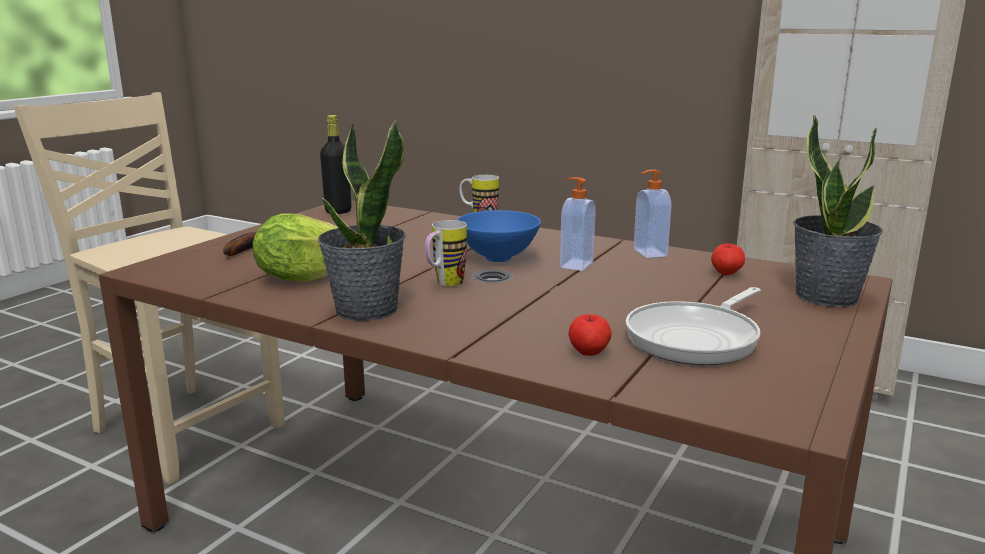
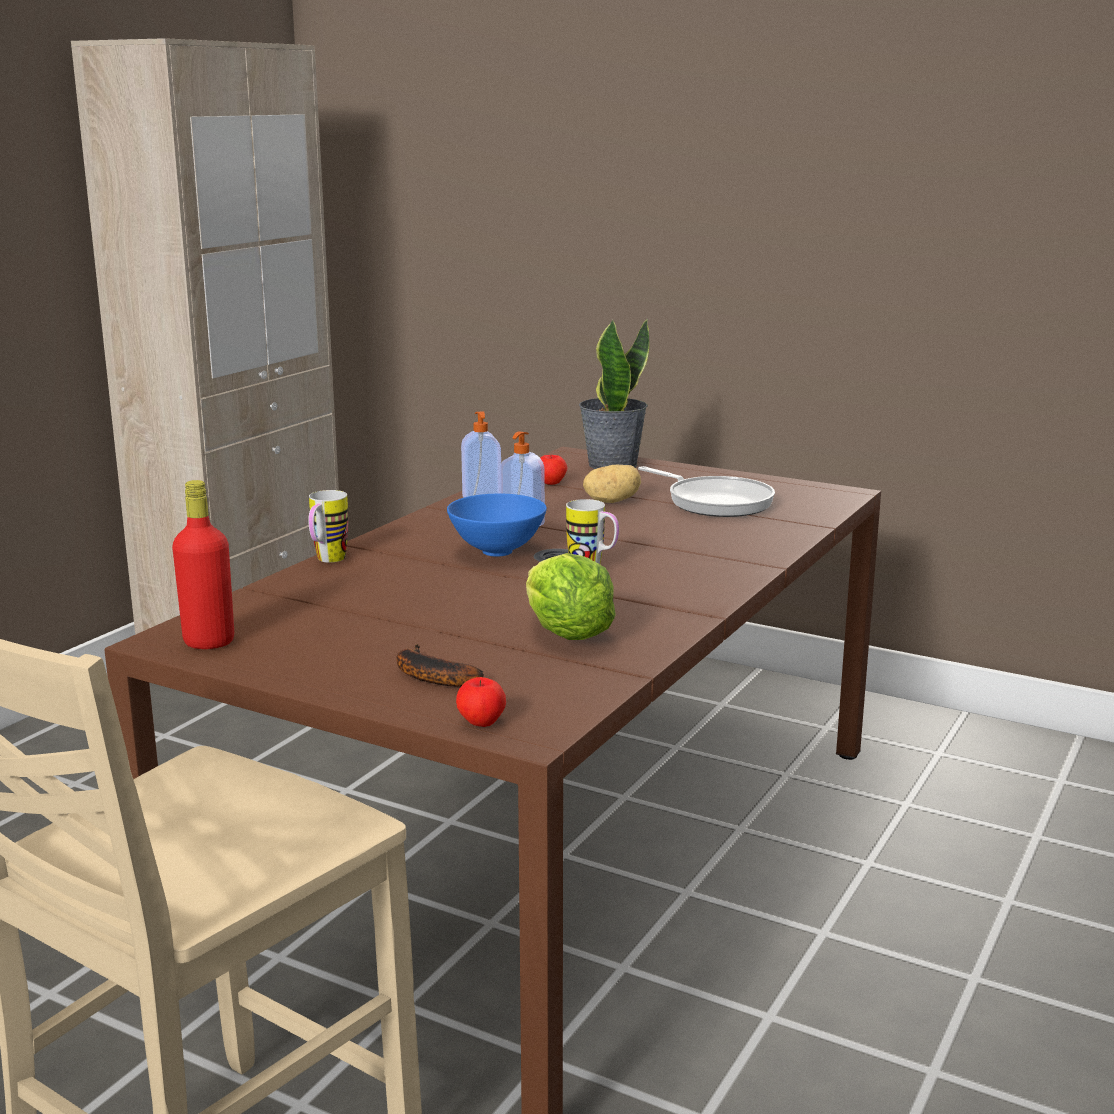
camera: 90 degrees left, 0 degrees up
potted plant [318,120,406,321] -> none
black bottle [320,115,351,214] -> red bottle [172,480,234,649]
apple [568,314,612,356] -> apple moved to [456,677,506,727]
none -> potato [583,465,641,503]

